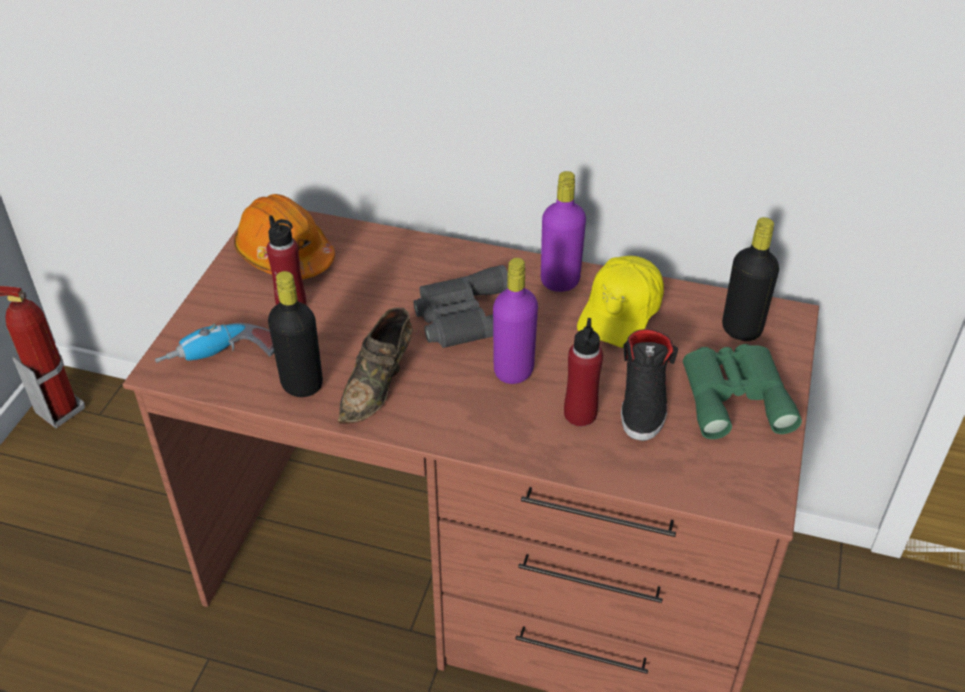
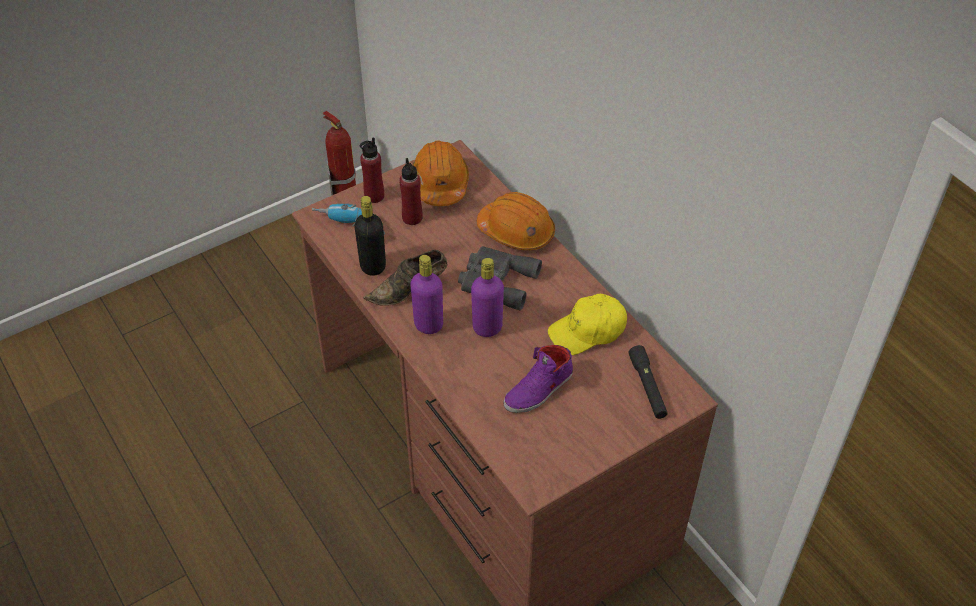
camera: 40 degrees right, 5 degrees up
purple bottle [541,171,586,292] -> purple bottle moved to [410,255,443,334]
red bottle [564,318,603,426] -> red bottle moved to [360,137,384,203]
black shoe [621,329,678,441] -> purple shoe [503,345,573,413]
green binoculars [683,344,802,439] -> none
black bottle [722,217,779,341] -> black flashlight [629,345,668,419]
none -> orange hard hat [477,192,555,250]

